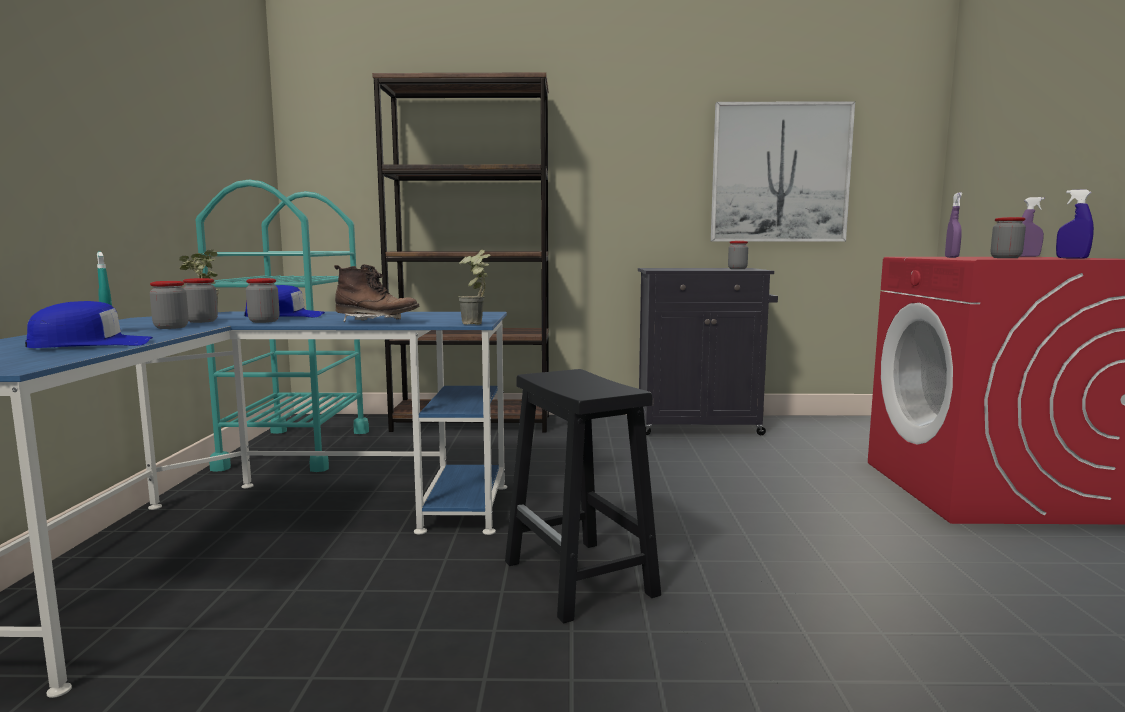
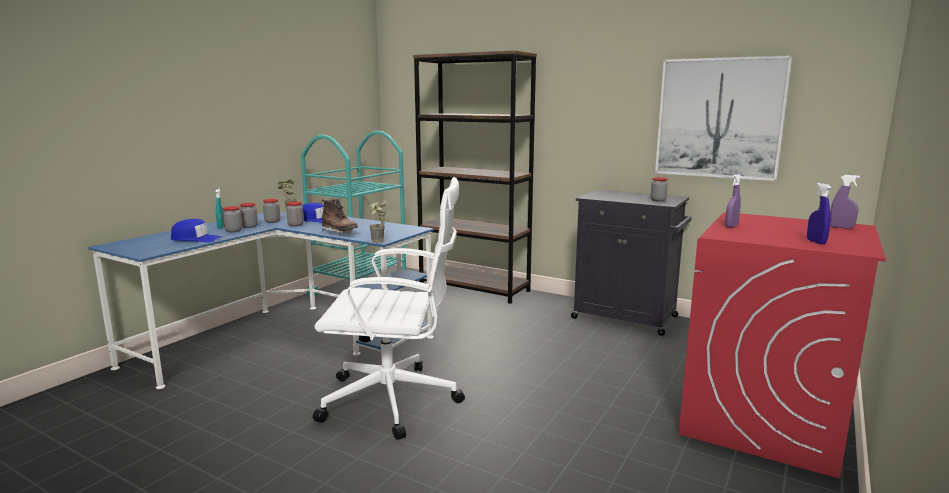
camera: 30 degrees right, 5 degrees up
black stool [505,369,661,624] -> white office chair [313,177,465,440]
jar [991,217,1026,258] -> jar moved to [223,206,242,232]

